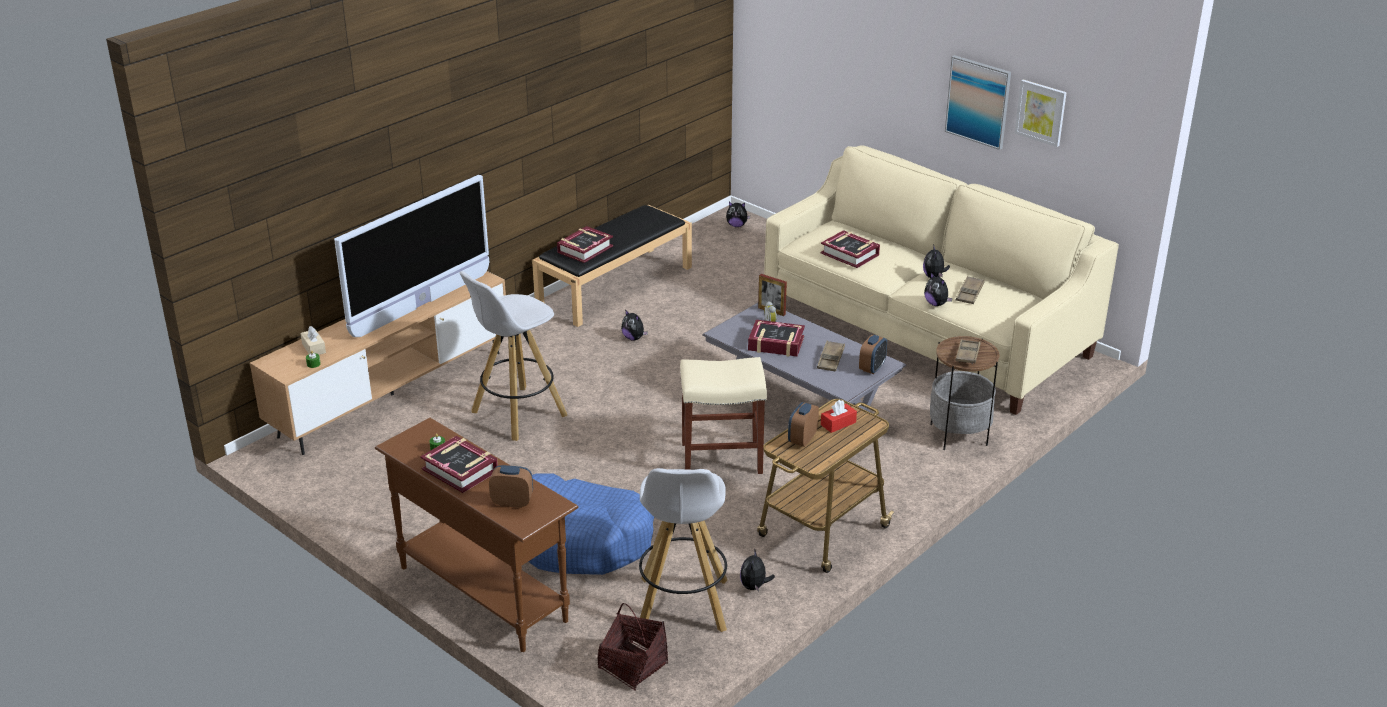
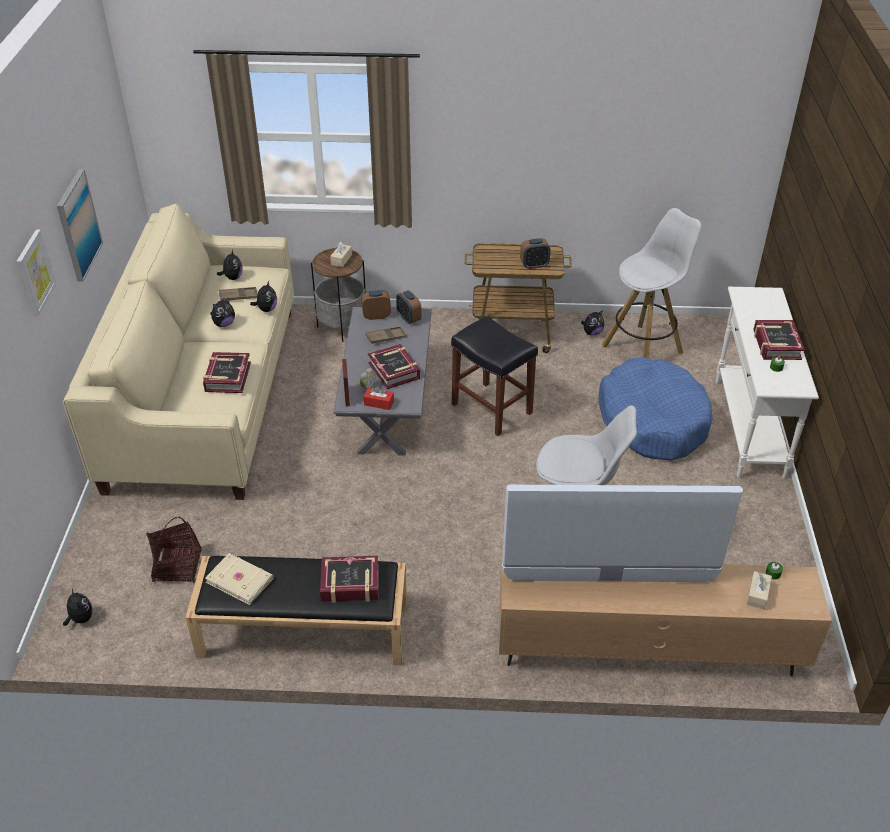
camera: 130 degrees left, 10 degrees up
brown console table [375,418,578,652] -> white console table [715,287,819,479]
alarm clock [489,465,533,508] -> alarm clock moved to [396,290,422,324]
basket [598,603,668,691] -> basket moved to [146,517,201,583]
plush toy [621,310,648,341] -> plush toy moved to [217,250,243,280]
beige stool [680,357,767,474] -> black stool [451,316,538,436]
red tissue box [821,400,857,433] -> red tissue box moved to [363,386,394,410]
brown tray [956,339,980,364] -> beige tissue box [330,242,352,267]
picture [1015,80,1067,147] -> picture moved to [17,229,56,316]
none -> beige book [205,553,274,605]

